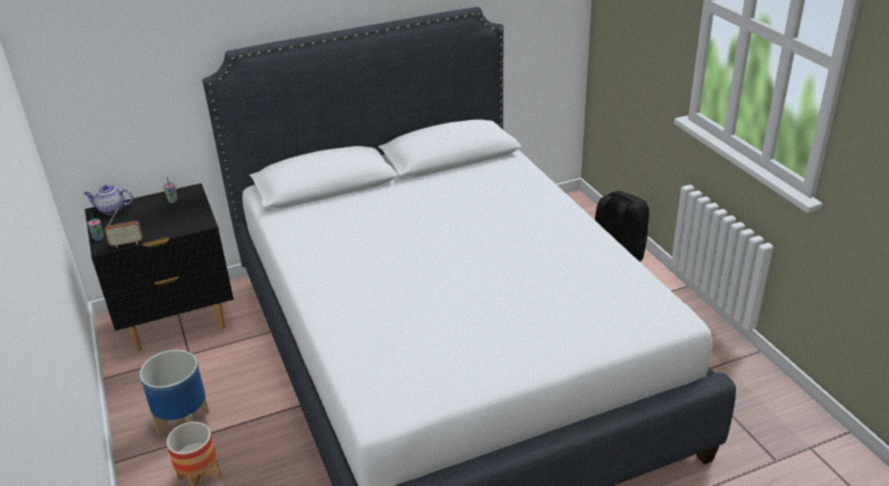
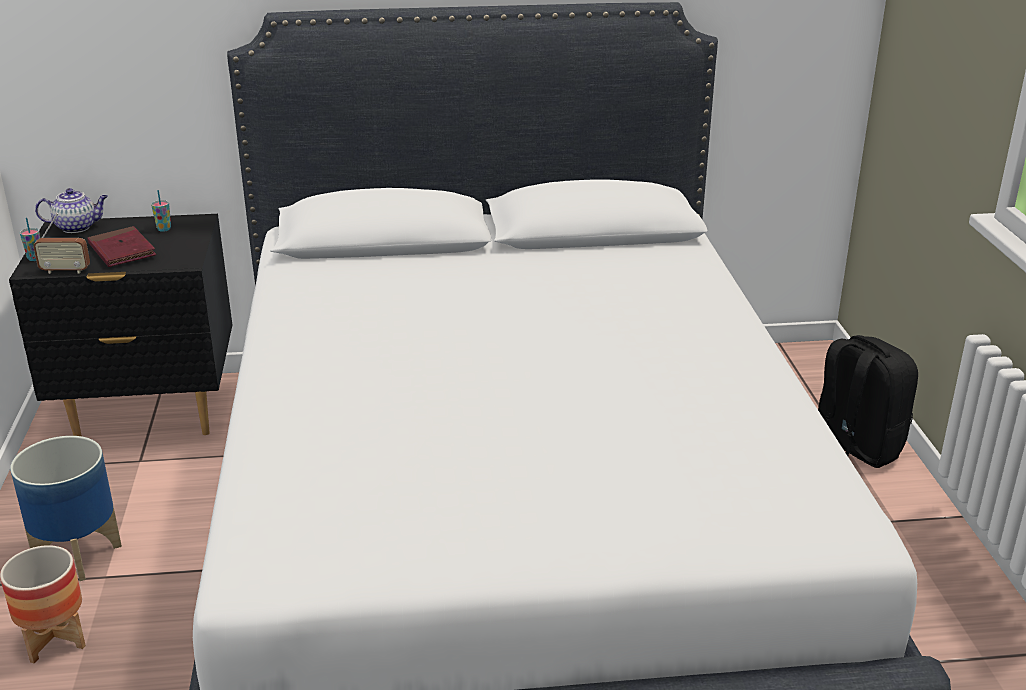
camera: 15 degrees right, 5 degrees down
teapot [83,185,133,215] -> teapot turned 150 degrees clockwise [35,188,108,233]
none -> red book [88,226,156,267]

